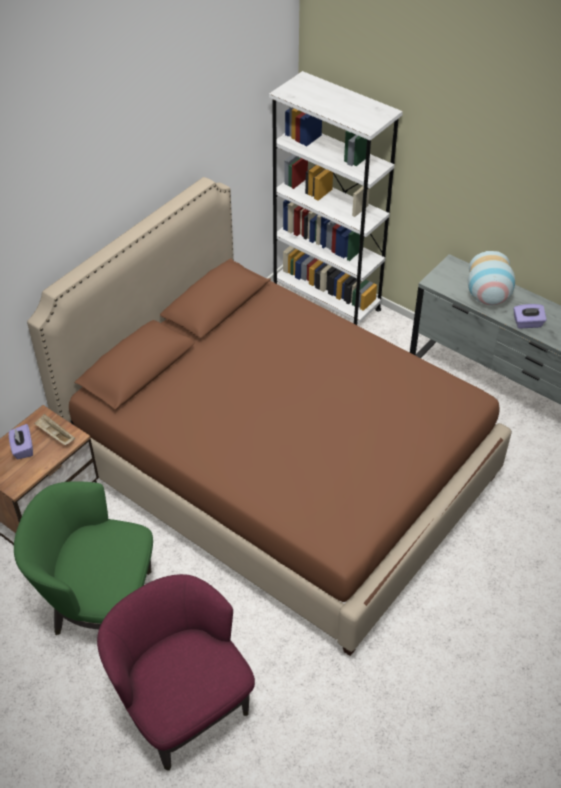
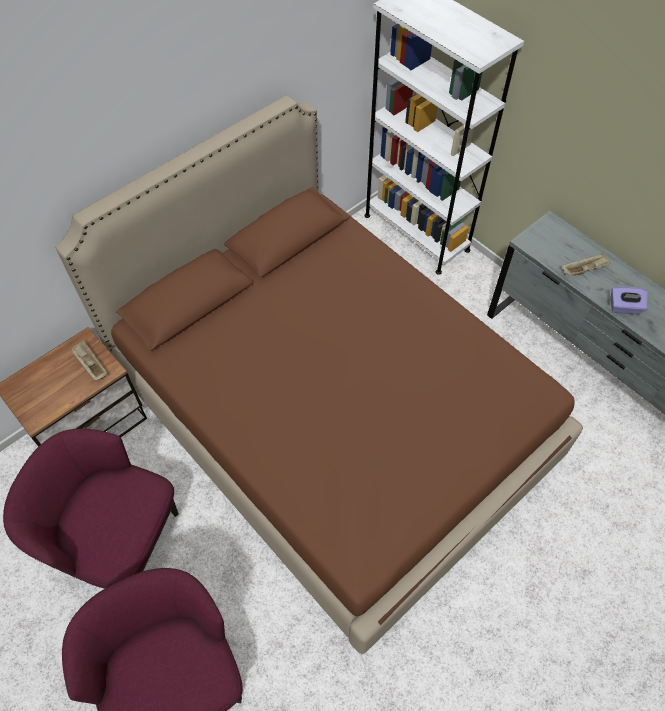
camera: 10 degrees right, 10 degrees up
purple tissue box [9,424,33,459] -> none
green armchair [14,481,153,635] -> purple armchair [3,428,179,589]
vase [468,251,515,305] -> beige tray [562,253,612,275]

